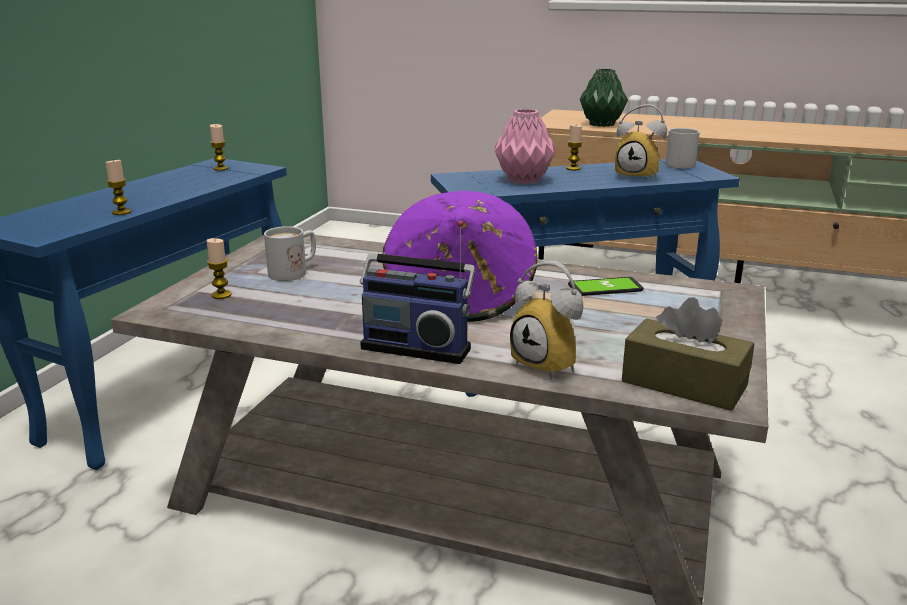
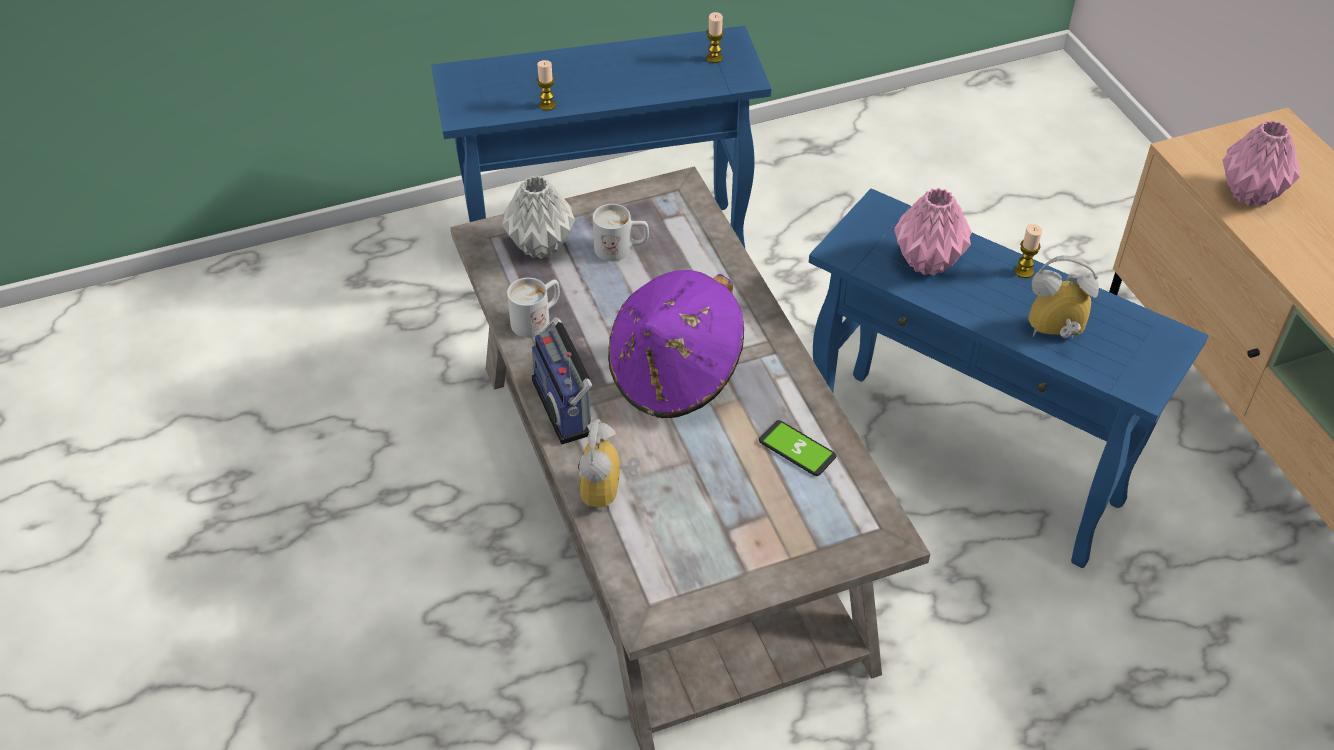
camera: 50 degrees right, 25 degrees up
candle [206,238,232,299] -> grey vase [502,176,575,259]
green vase [580,69,628,127] -> pink vase [1223,120,1300,207]
alarm clock [615,104,667,182] -> alarm clock turned 105 degrees clockwise [1029,255,1099,339]
brown tissue box [622,297,754,411] -> none
white mug [665,128,700,169] -> white mug moved to [507,278,560,338]

